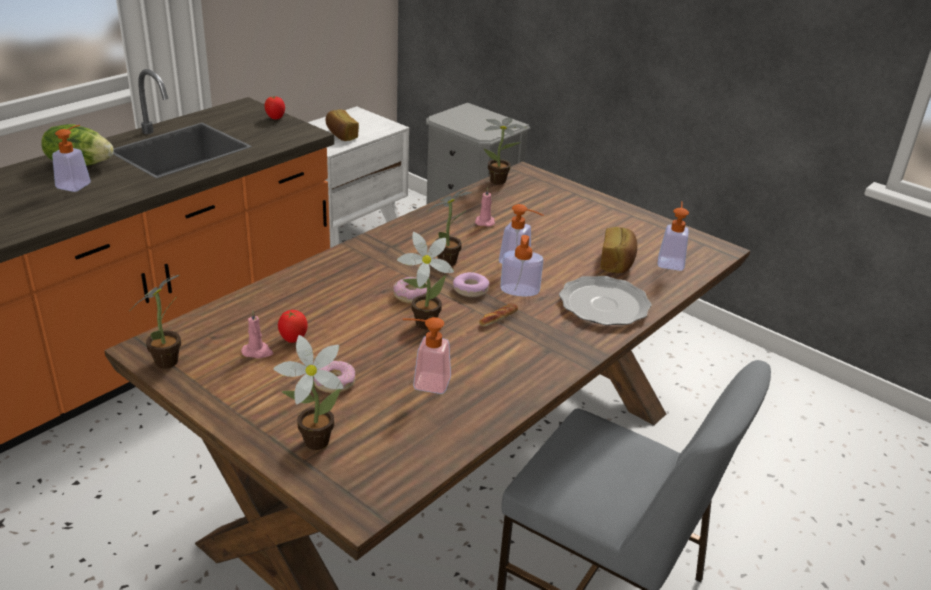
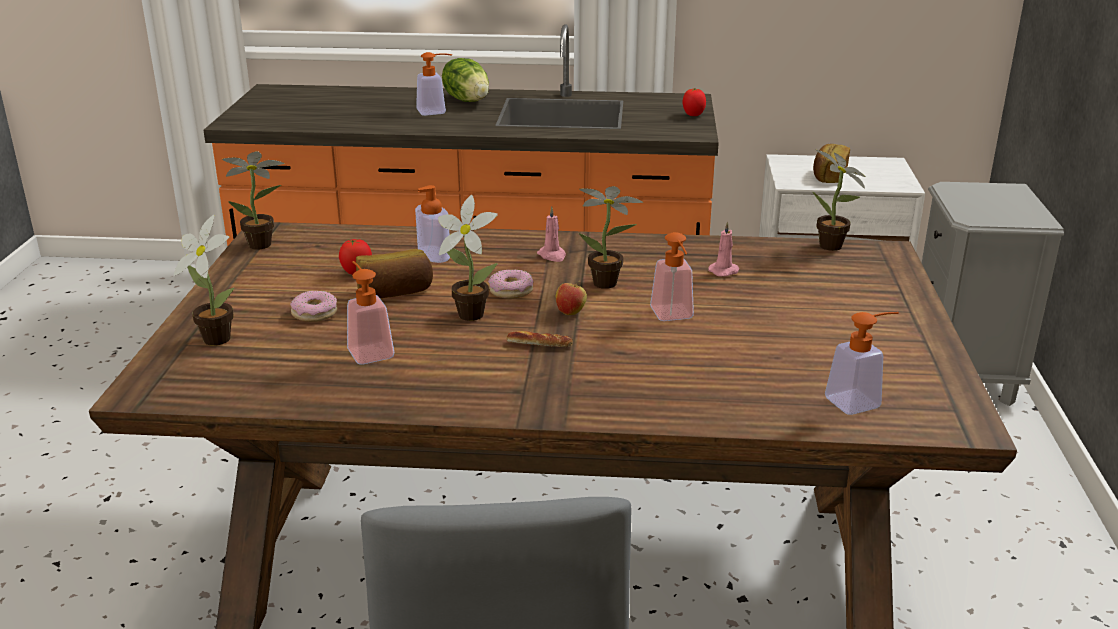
camera: 55 degrees right, 5 degrees down
pink candle [241,310,273,358] -> pink candle moved to [537,206,566,262]
donut [453,272,489,297] -> apple [556,281,587,315]
soap dispenser [500,235,543,297] -> soap dispenser moved to [415,185,450,263]
plate [559,276,652,325] -> none
bread [600,227,637,273] -> bread moved to [356,249,433,298]

